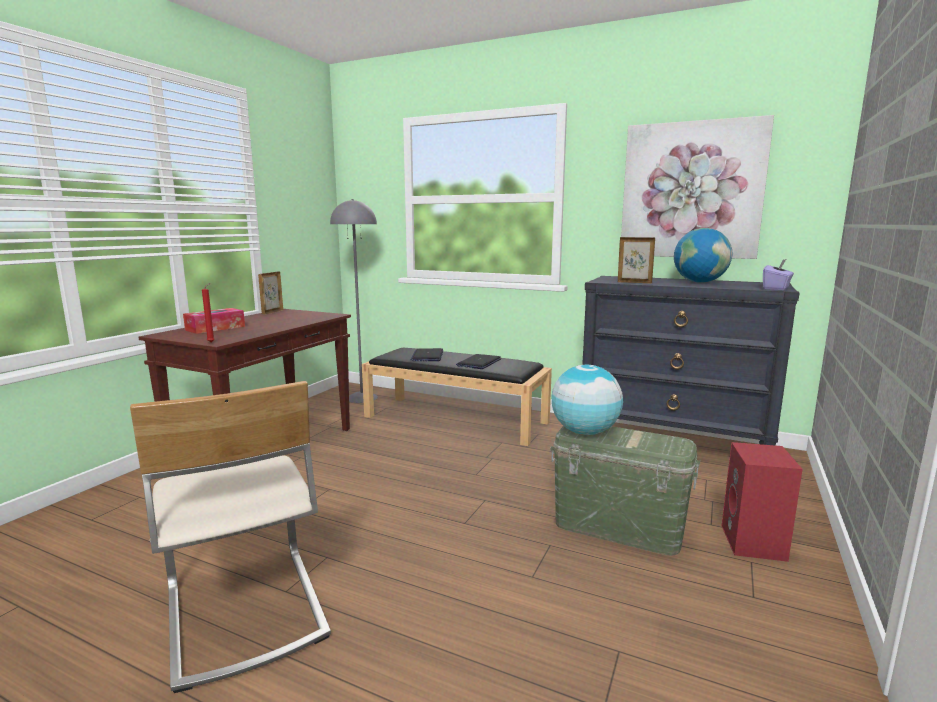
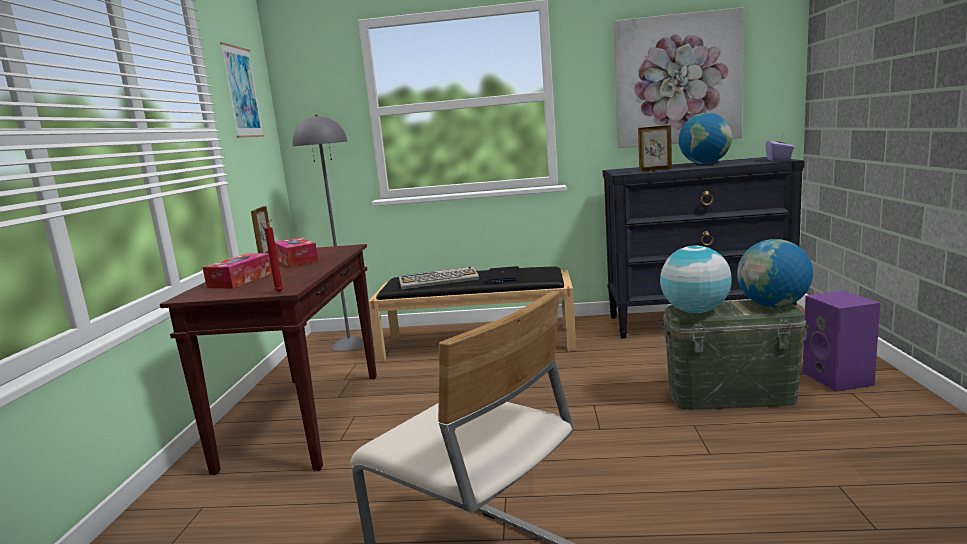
camera: 20 degrees left, 0 degrees up
laptop [410,348,443,361] -> keyboard [399,266,479,289]
red speaker [722,442,803,562] -> purple speaker [802,291,880,392]
none -> picture [220,42,264,138]
none -> tissue box [275,237,318,267]
none -> globe [737,239,813,307]

